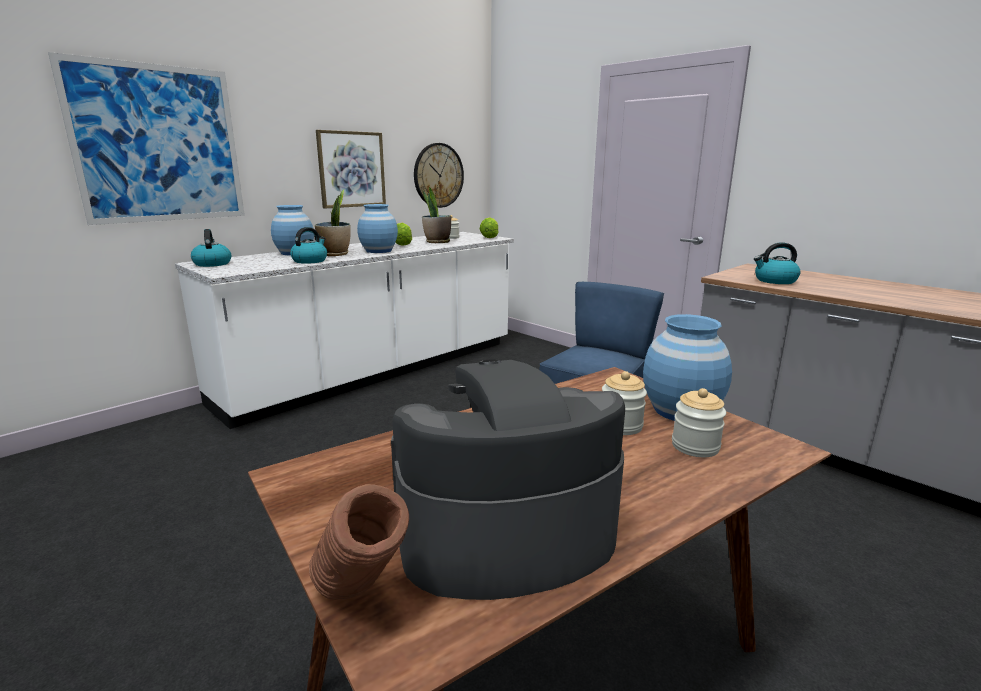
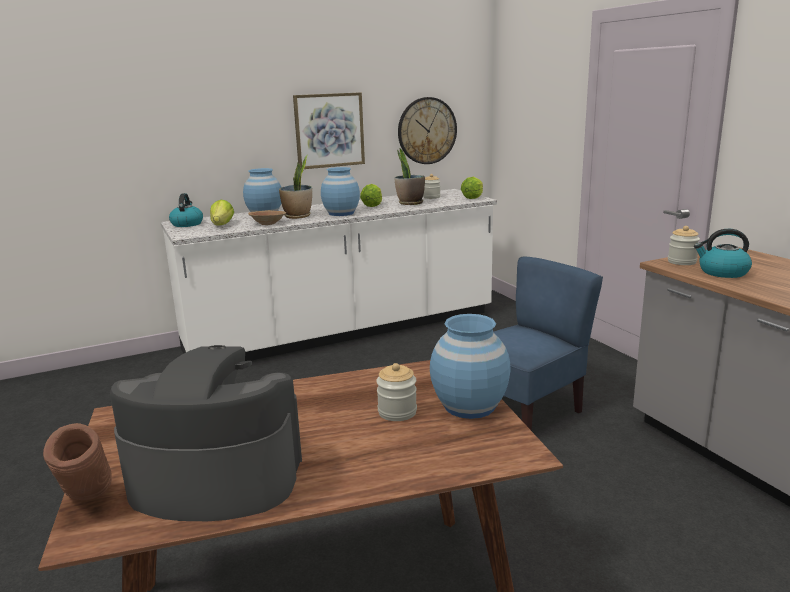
camera: 20 degrees right, 0 degrees up
picture [48,52,245,225] -> none
kettle [290,227,327,264] -> brown bowl [248,210,286,225]
jar [672,388,726,457] -> jar moved to [668,226,700,265]
none -> lettuce [210,200,234,225]

